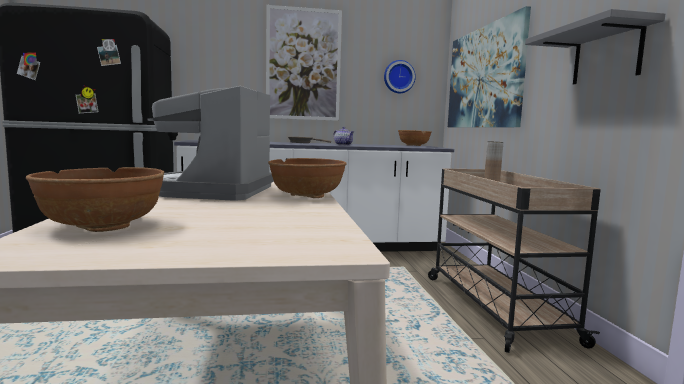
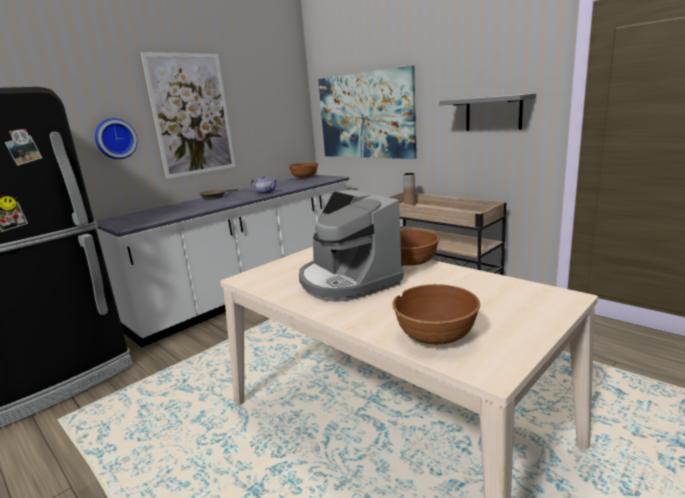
camera: 35 degrees left, 10 degrees up
wall clock [384,60,416,93] -> wall clock moved to [95,118,137,159]

